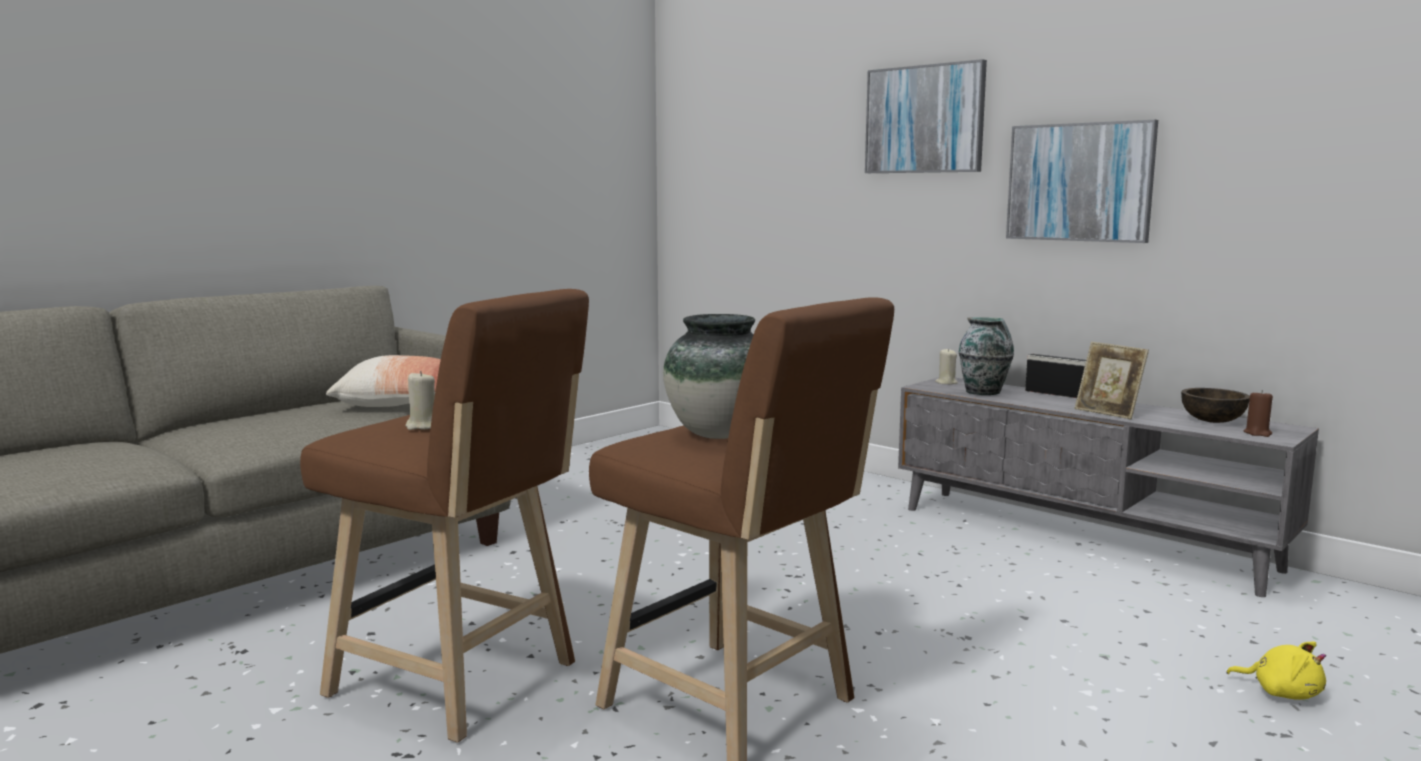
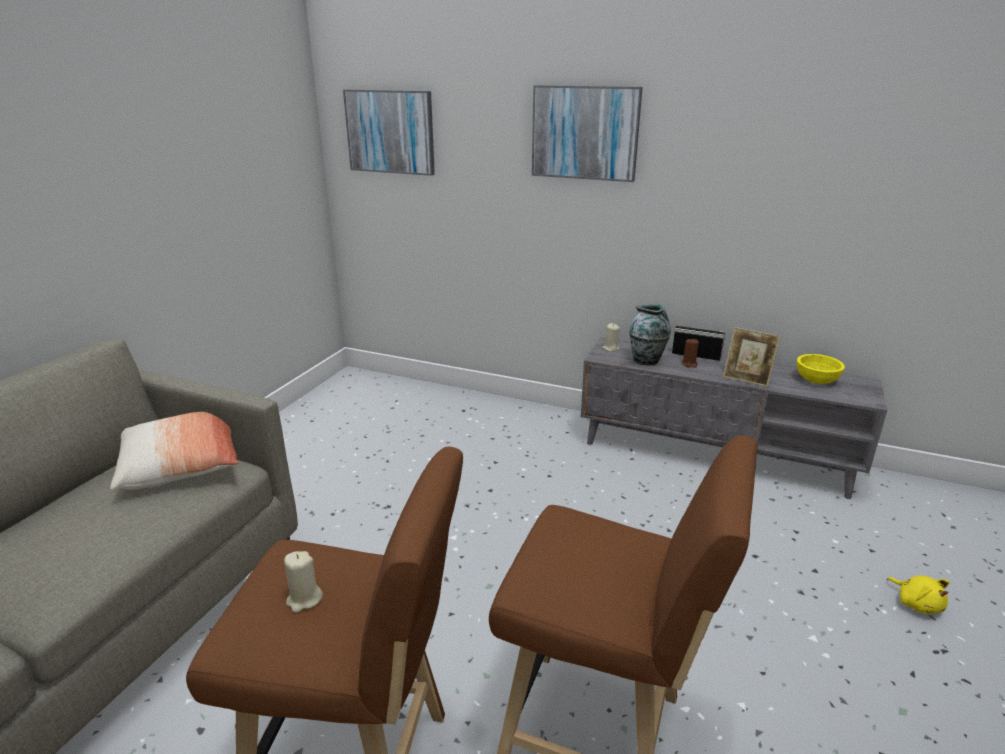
camera: 20 degrees left, 15 degrees up
vase [663,314,755,439] -> none
picture [1006,120,1158,243] -> picture moved to [343,89,435,176]
brown bowl [1181,388,1250,423] -> yellow bowl [797,354,845,384]
yellow plush toy [1226,641,1326,700] -> yellow plush toy turned 45 degrees clockwise [887,576,950,614]
brown candle [1244,390,1273,437] -> brown candle moved to [681,339,699,368]

